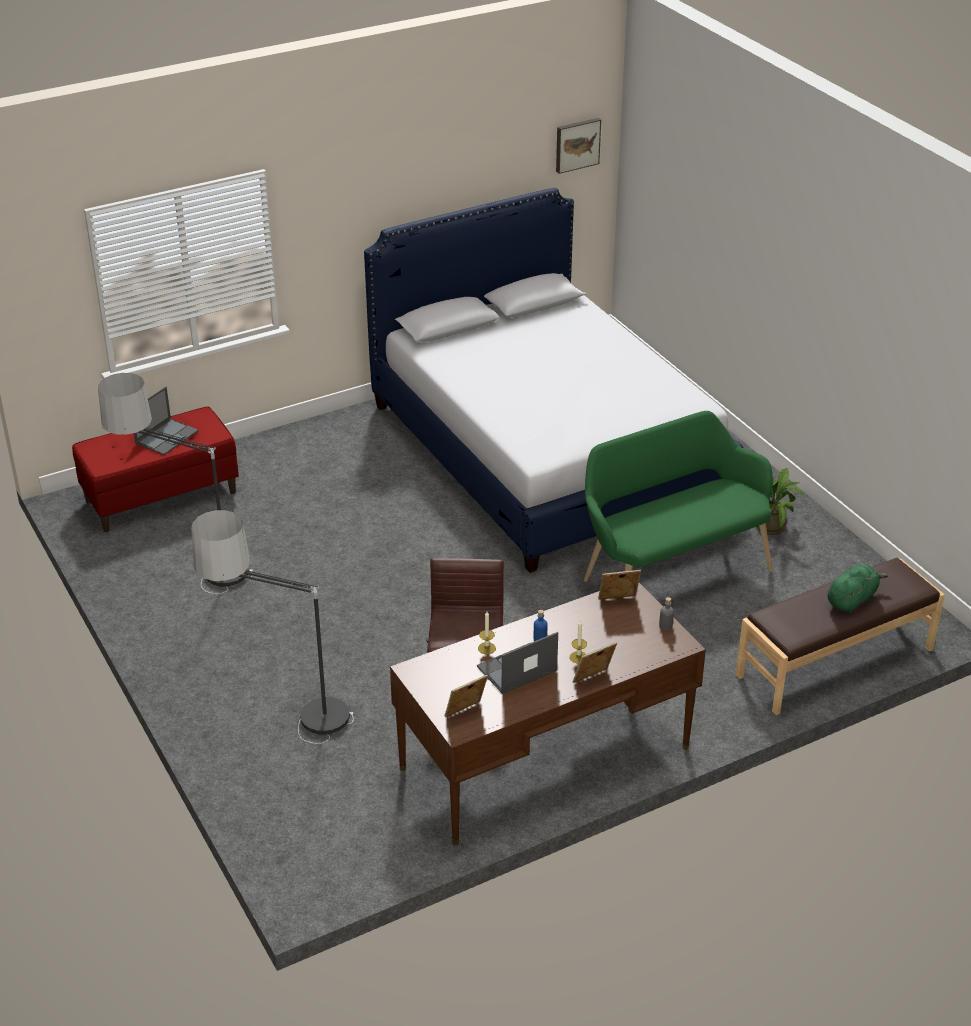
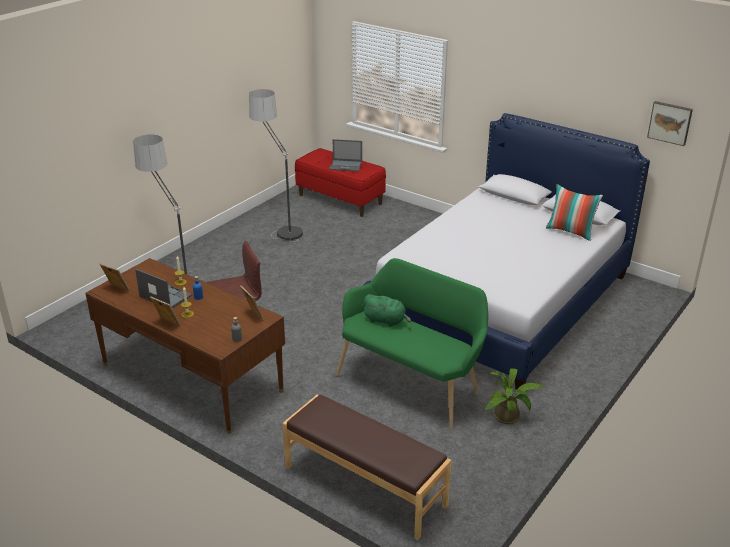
camera: 65 degrees right, 5 degrees down
green plush toy [828,564,888,613] -> green plush toy moved to [362,294,411,327]
none -> pillow [546,184,603,241]

